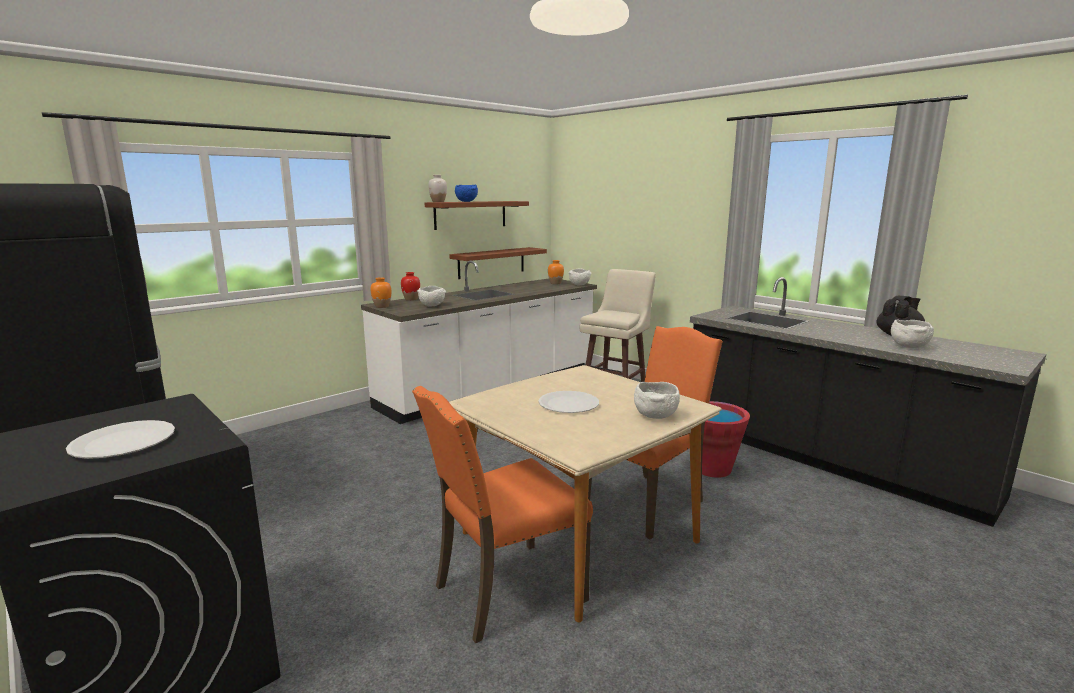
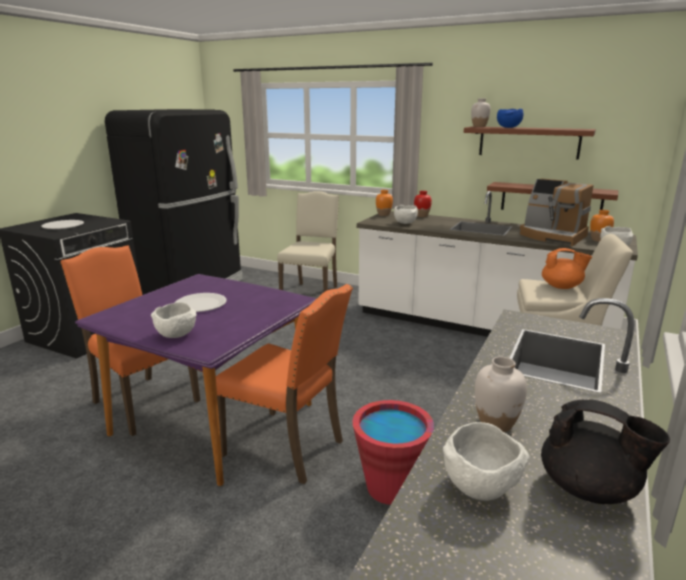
camera: 70 degrees right, 5 degrees up
beige dining table [449,365,722,622] -> purple dining table [75,274,317,486]
none -> beige chair [277,191,339,292]
none -> white vase [475,357,527,432]
none -> coffee machine [520,179,594,246]
none -> orange teapot [542,248,592,289]

